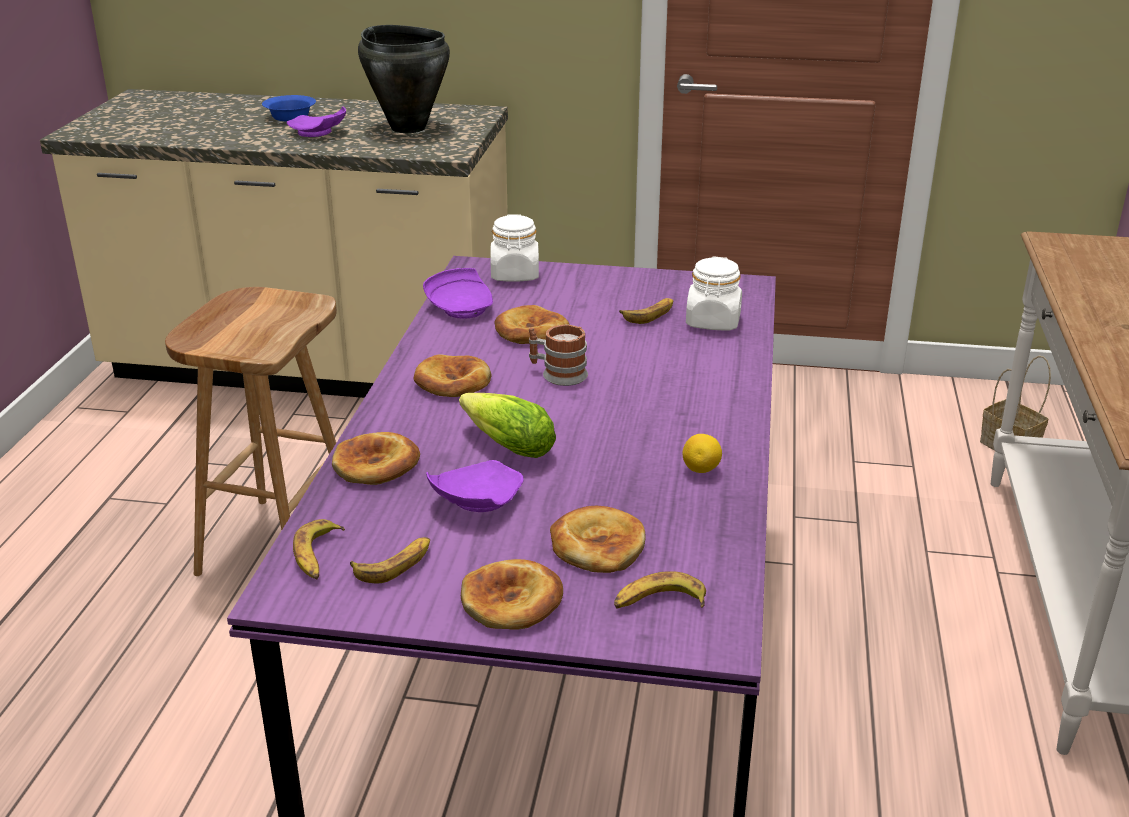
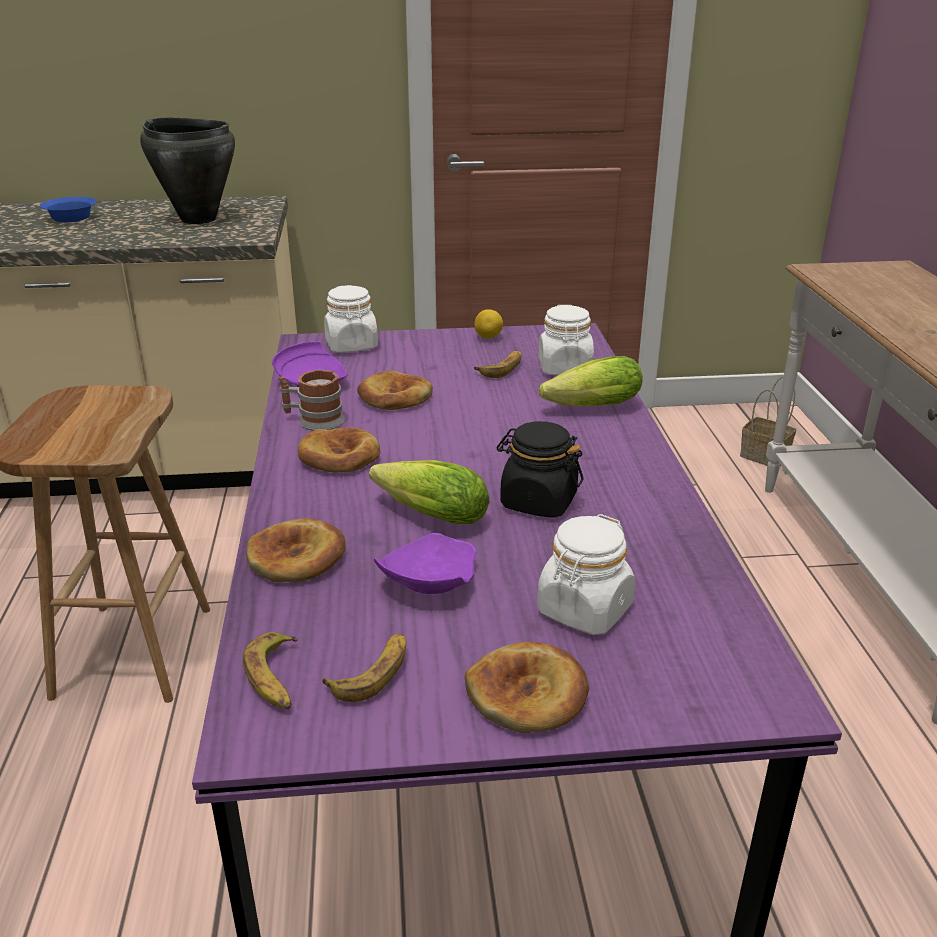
camera: 15 degrees left, 0 degrees up
purple plate [287,106,346,137] -> none
mug [529,325,588,386] -> mug moved to [279,370,345,431]
bread [550,506,645,573] -> white jar [537,514,635,635]
banana [614,571,706,609] -> none
lemon [682,434,722,473] -> lemon moved to [474,309,503,339]
none -> black jar [497,421,583,518]
none -> lettuce [539,356,642,406]

